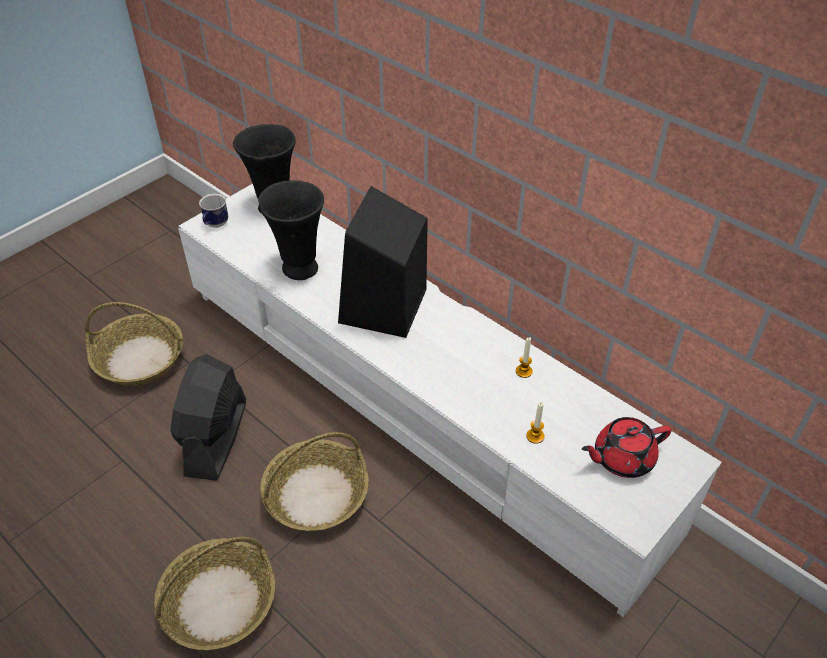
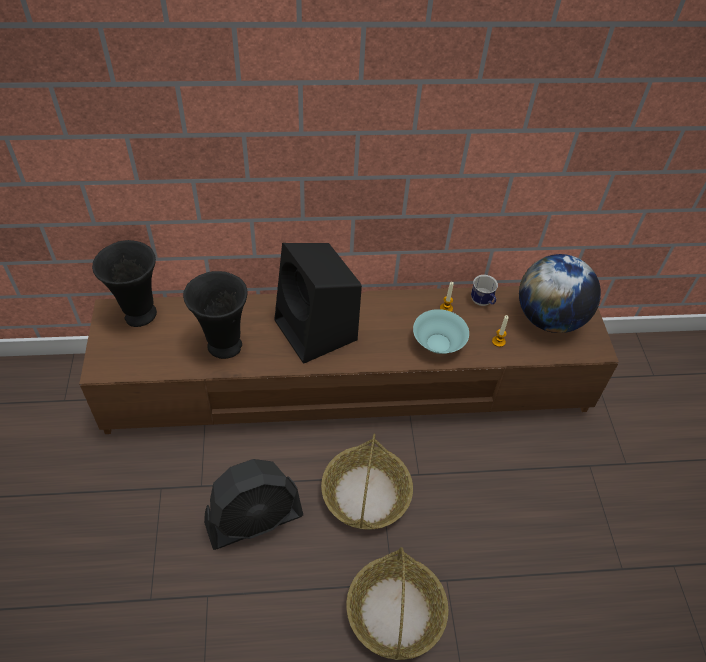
camera: 50 degrees left, 5 degrees up
basket [85,302,183,386] -> none
black fan [170,354,246,481] -> black fan turned 75 degrees counterclockwise [204,459,303,550]
white tv stand [178,184,722,617] -> brown tv stand [79,286,619,434]
mug [199,194,228,228] -> mug moved to [471,275,498,306]
red teapot [582,417,671,478] -> globe [519,254,601,333]
none -> turquoise bowl [413,309,469,354]

